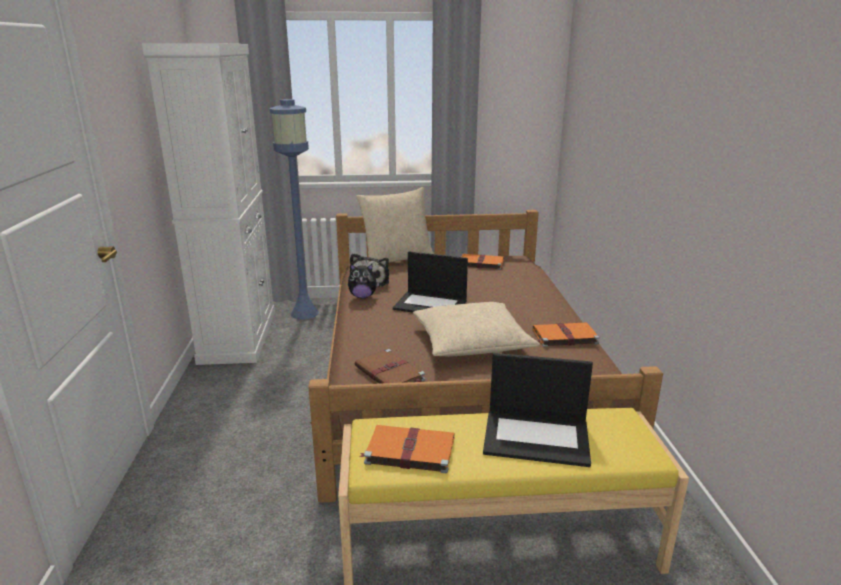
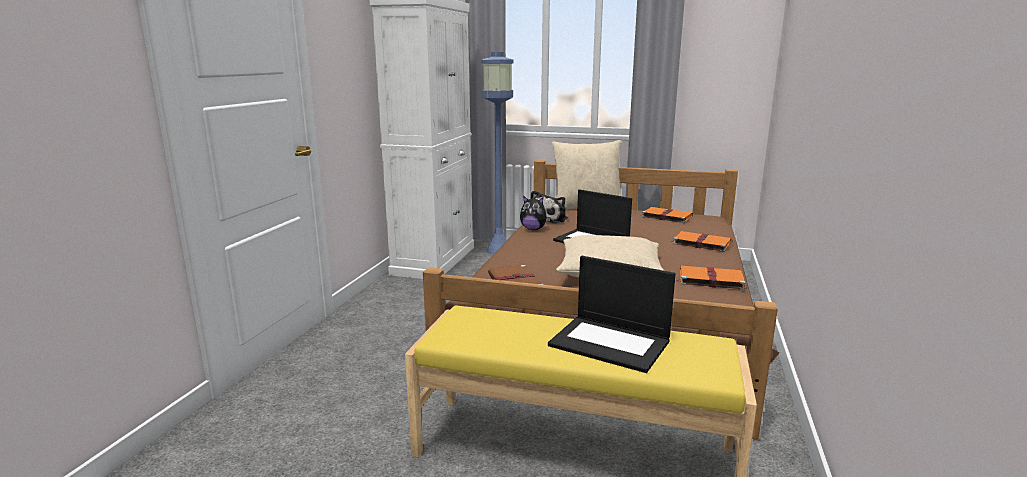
camera: 20 degrees right, 5 degrees down
orange book [359,425,454,473] -> orange book moved to [672,231,731,252]

